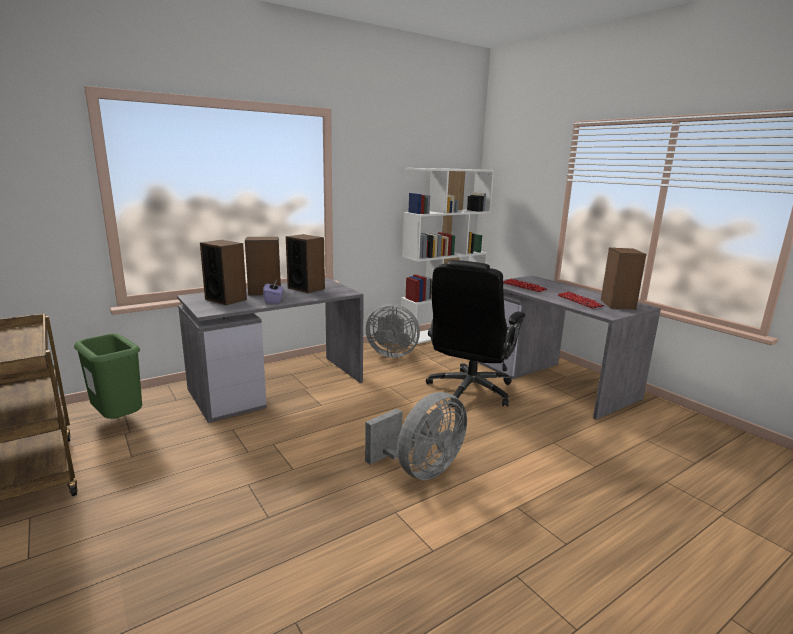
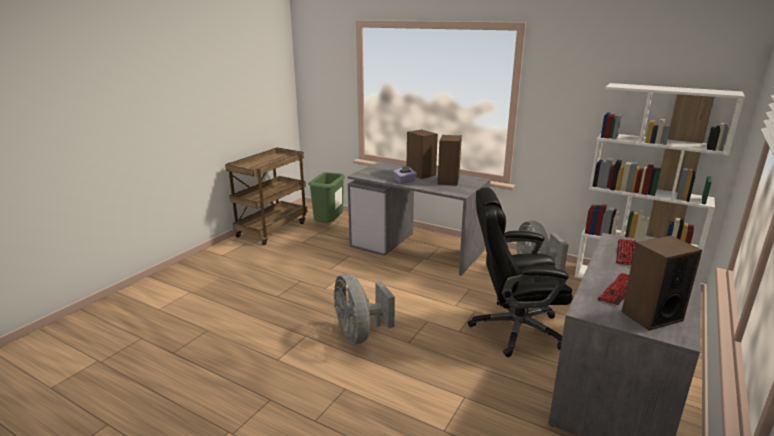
camera: 65 degrees right, 5 degrees up
speaker [200,240,247,305] -> none
grey fan [365,392,467,480] -> grey fan turned 45 degrees clockwise [334,273,395,344]

